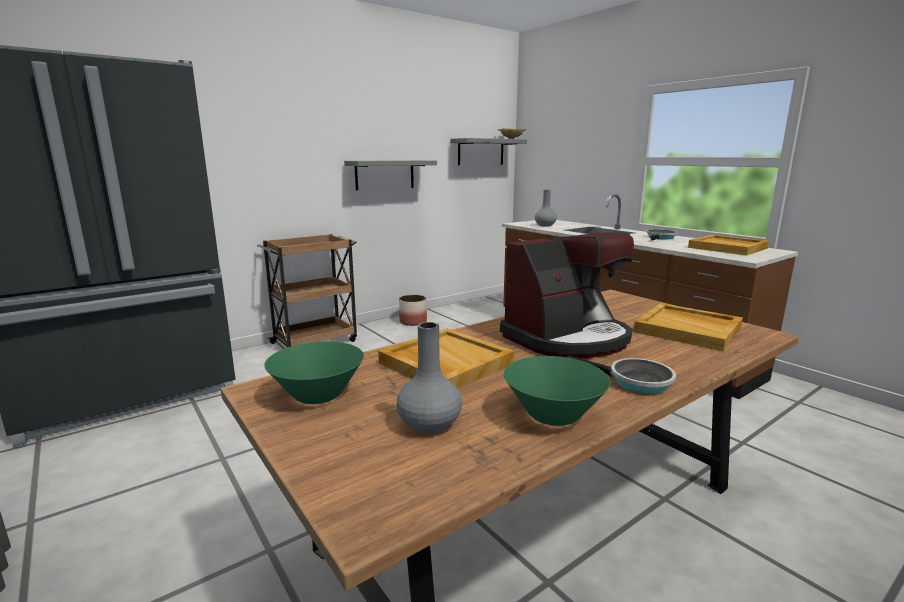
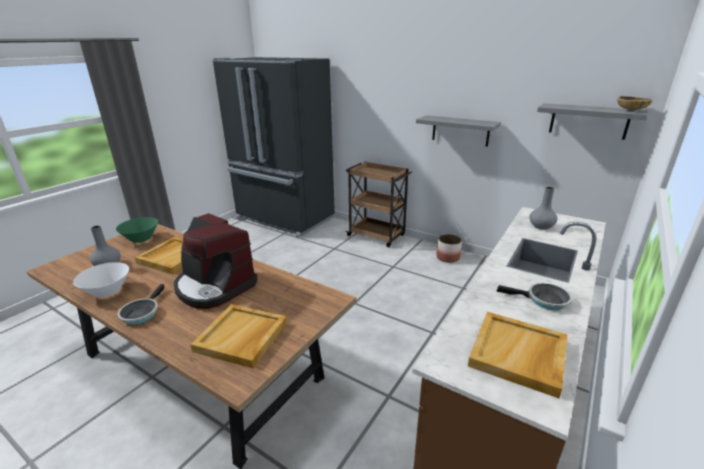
camera: 70 degrees right, 10 degrees up
green bowl [504,356,610,426] -> white bowl [73,262,129,298]

